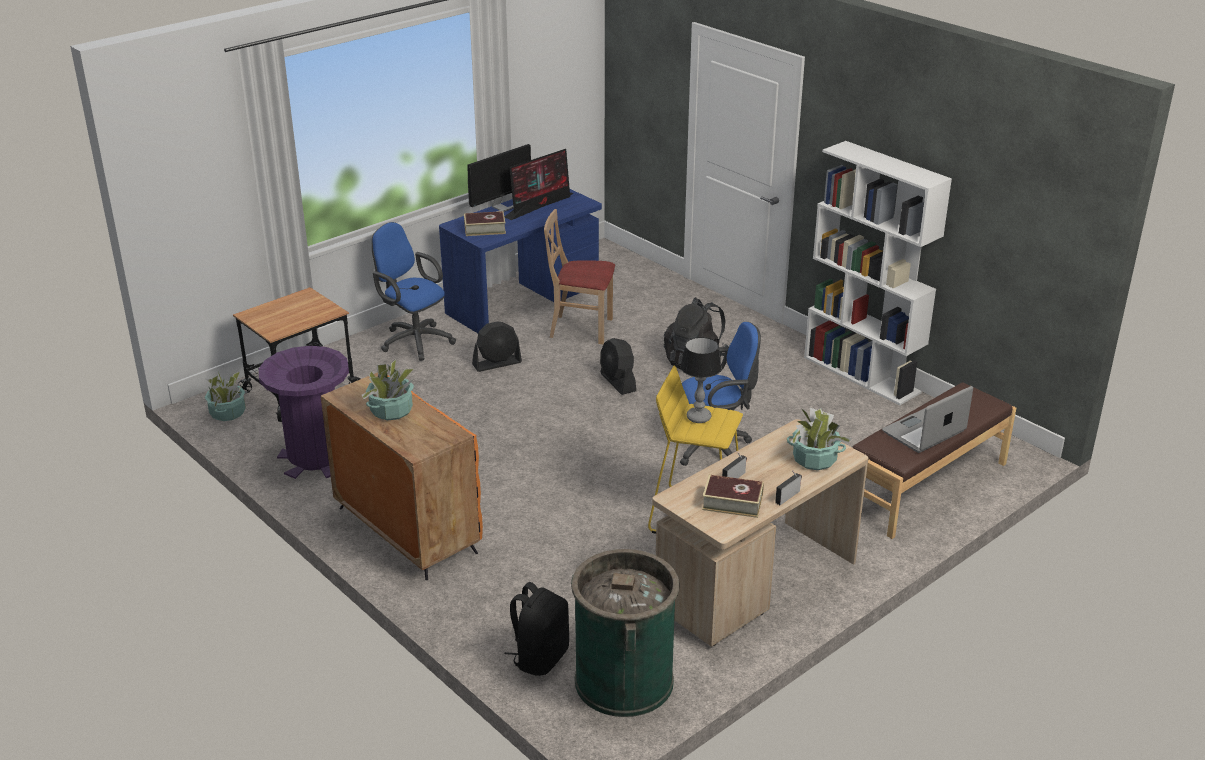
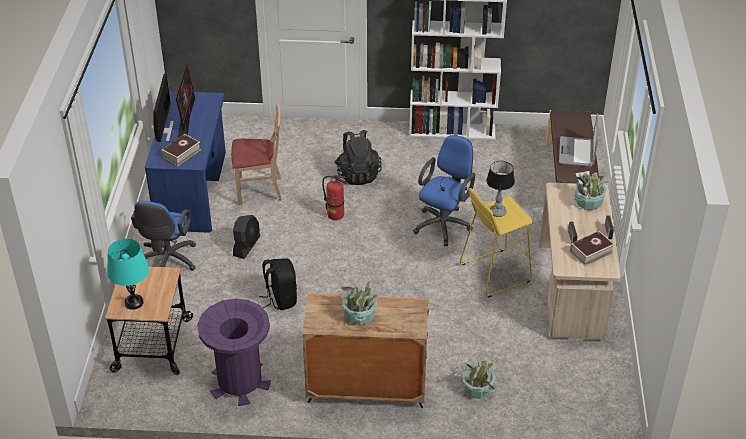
camera: 45 degrees left, 10 degrees up
potted plant [204,371,246,421] -> potted plant moved to [455,355,496,399]
blue office chair [372,222,456,361] -> blue office chair turned 75 degrees counterclockwise [131,201,196,271]
black backpack [504,582,569,676] -> black backpack moved to [259,258,297,310]
beige chair [544,209,615,344] -> beige chair turned 150 degrees counterclockwise [231,103,282,205]
green trash can [571,549,680,717] -> none
black fan [600,338,636,395] -> fire extinguisher [322,175,347,220]
none -> turquoise table lamp [107,238,149,310]

